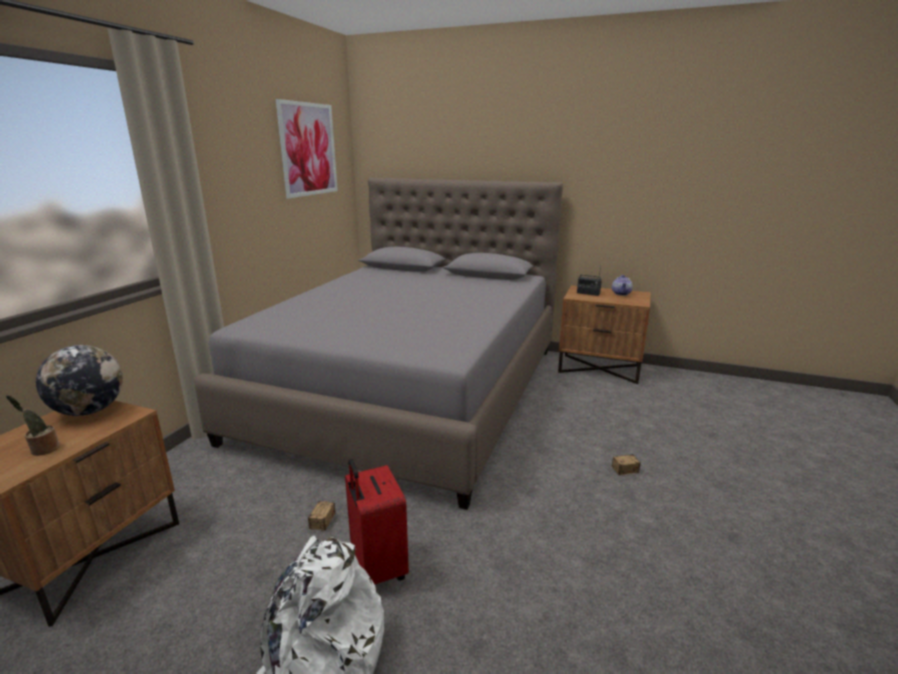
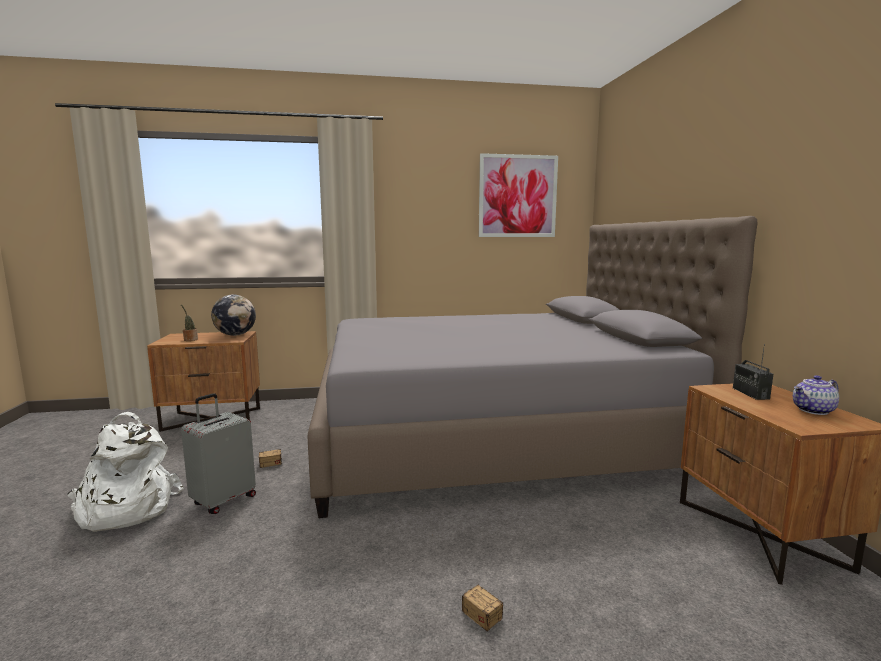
camera: 60 degrees right, 10 degrees down
red suitcase [345,459,409,584] -> grey suitcase [181,393,256,514]

